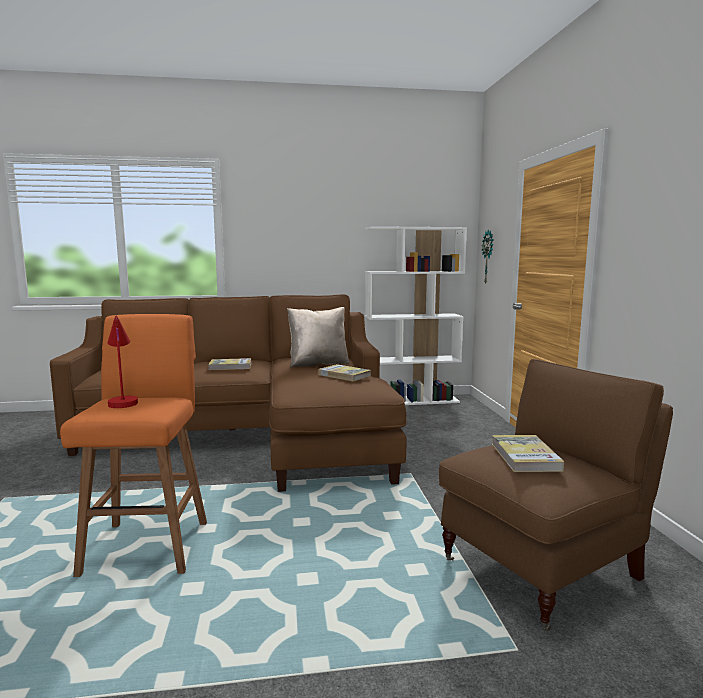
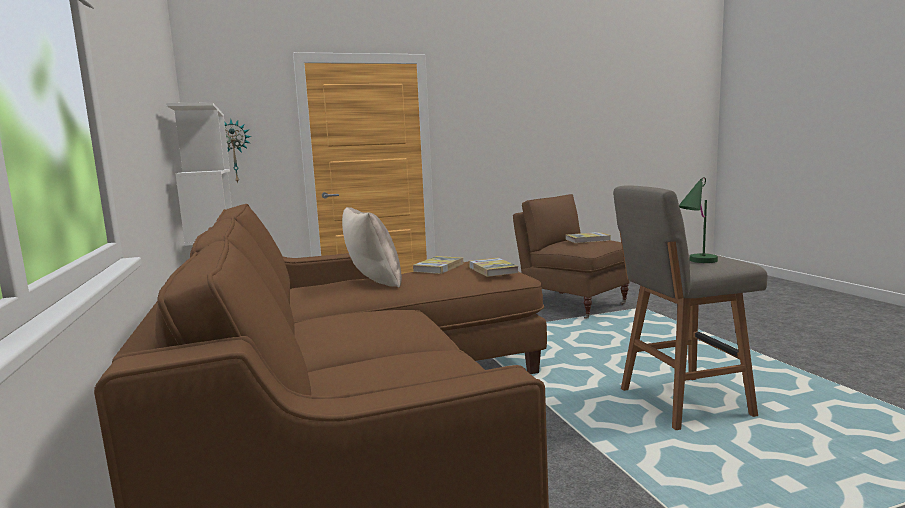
camera: 100 degrees left, 0 degrees up
orange stool [60,314,207,577] -> grey stool [614,185,768,430]
red table lamp [108,315,138,408] -> green table lamp [679,177,718,263]
book [208,358,251,370] -> book moved to [469,258,518,277]

